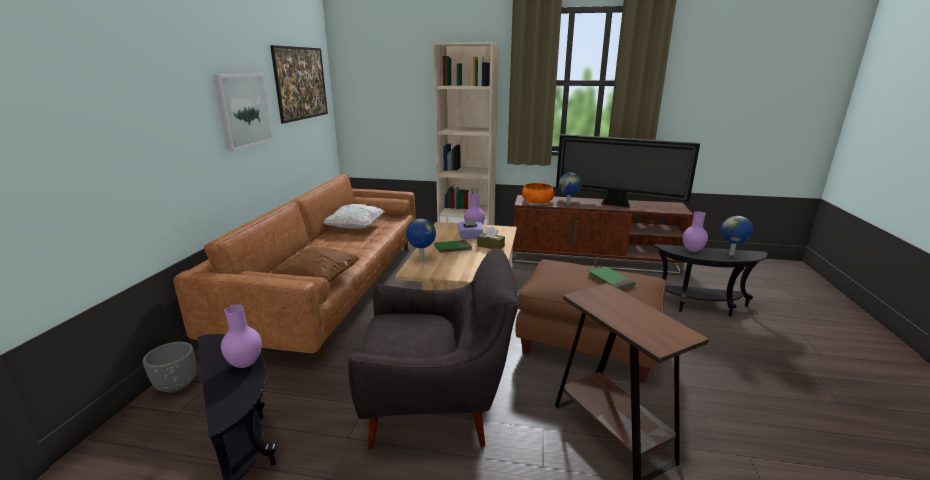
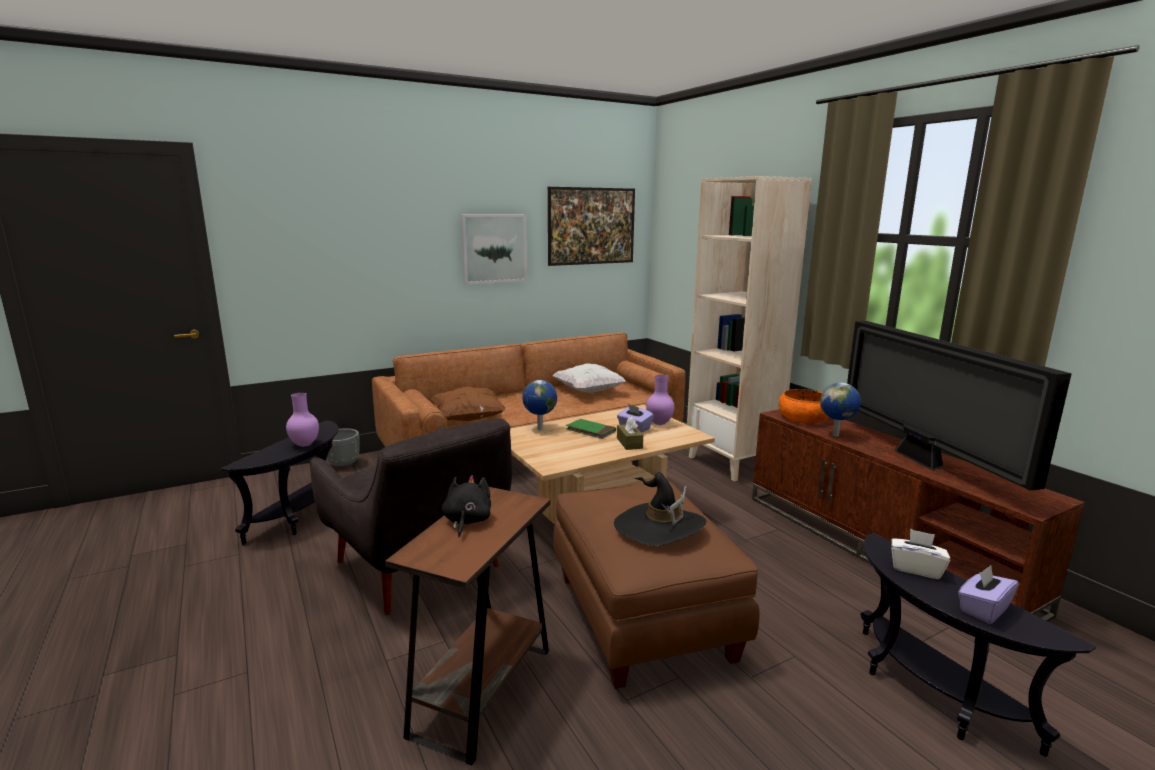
camera: 50 degrees right, 5 degrees down
green book [588,267,636,289] -> black hat [614,472,707,546]
purple vase [683,212,708,252] -> white tissue box [891,529,950,579]
globe [721,216,754,256] -> purple tissue box [958,565,1018,624]
none -> black plush toy [442,475,491,538]

